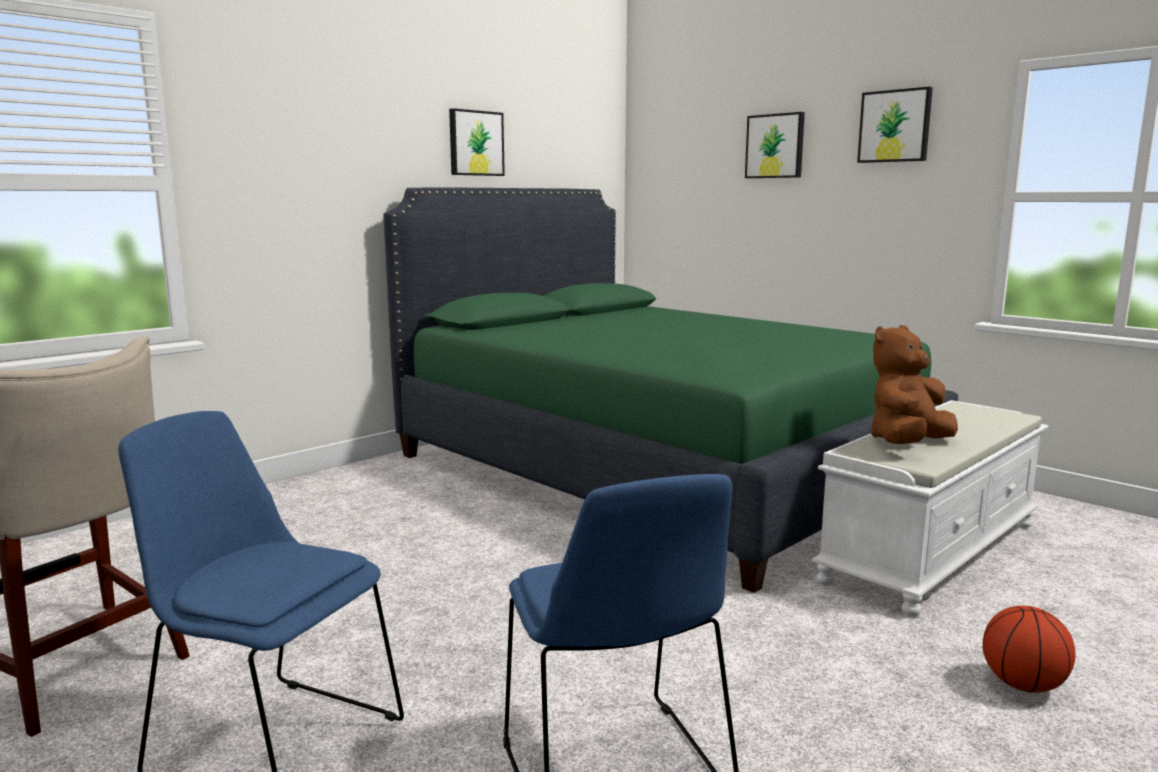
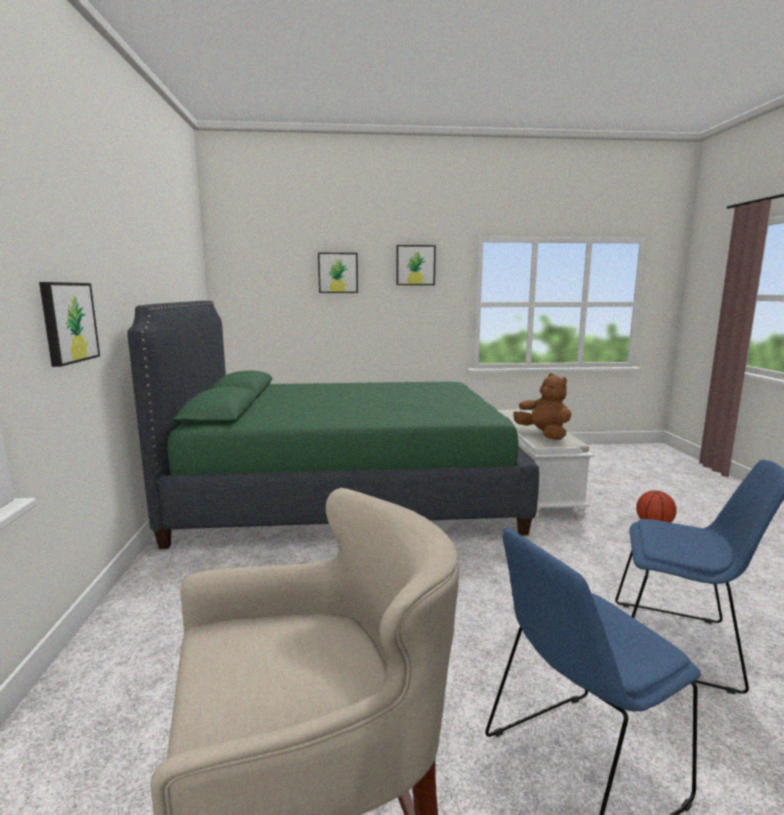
camera: 50 degrees left, 0 degrees up
picture [449,108,505,176] -> picture moved to [39,282,100,367]
brown plush toy [871,325,958,444] -> brown plush toy turned 150 degrees clockwise [513,373,572,440]

